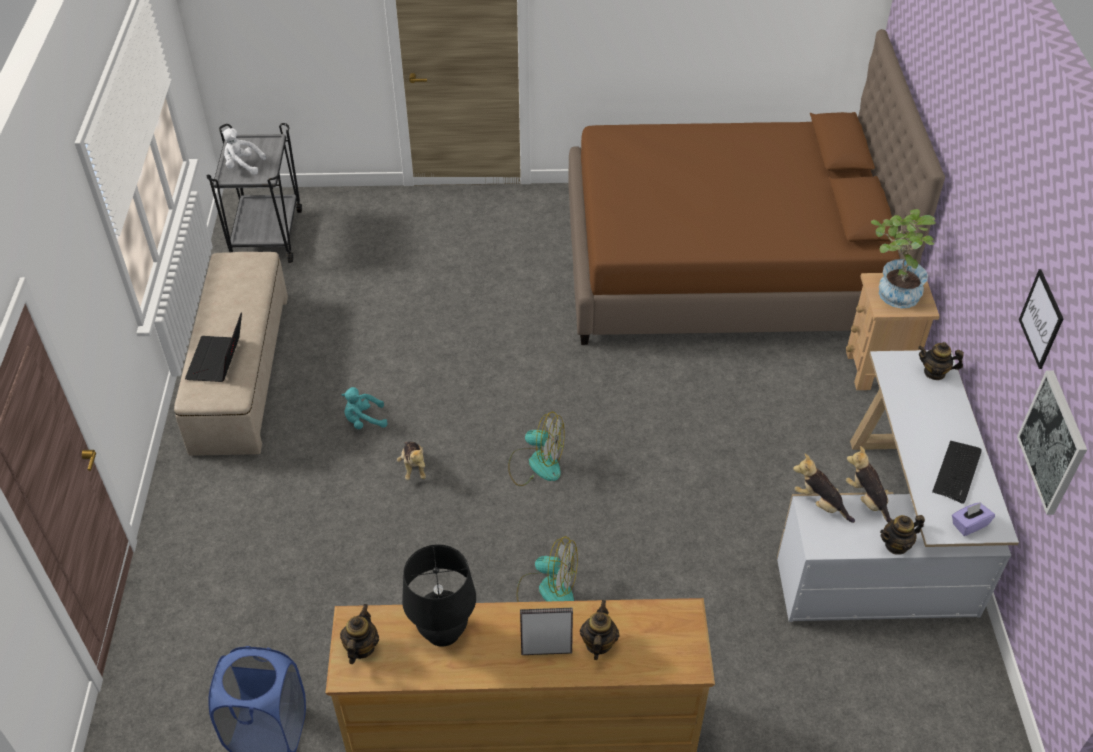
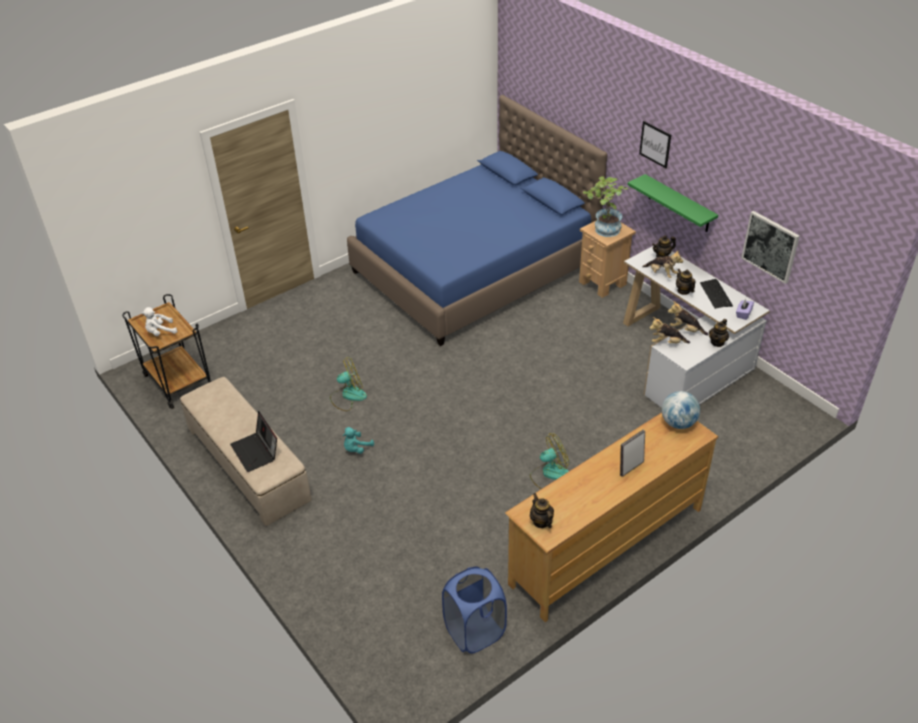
camera: 35 degrees left, 5 degrees down
grey cart [207,123,302,263] -> brown cart [122,294,212,409]
plush toy [397,441,426,480] -> plush toy moved to [642,251,683,278]
black table lamp [402,544,476,647] -> none
fan [508,412,564,486] -> fan moved to [330,358,367,411]
brown bed [568,29,945,345] -> blue bed [347,95,608,346]
teapot [580,600,619,660] -> teapot moved to [676,269,696,295]
picture [1019,269,1063,369] -> picture moved to [639,121,671,168]
none -> green shelf [627,174,718,232]
none -> globe [662,391,700,429]

